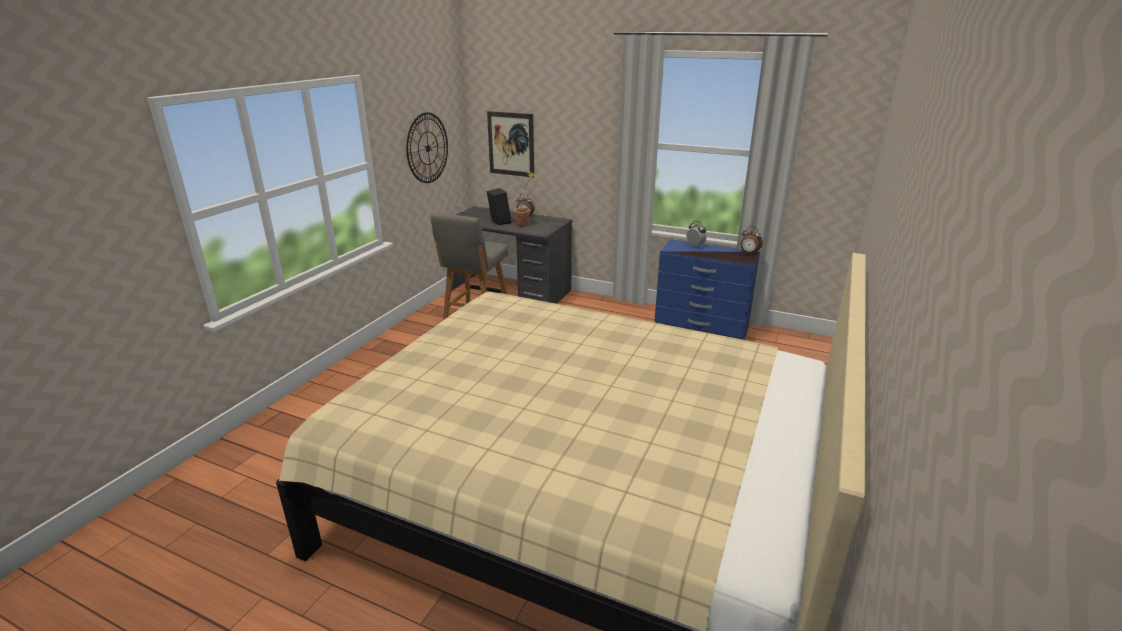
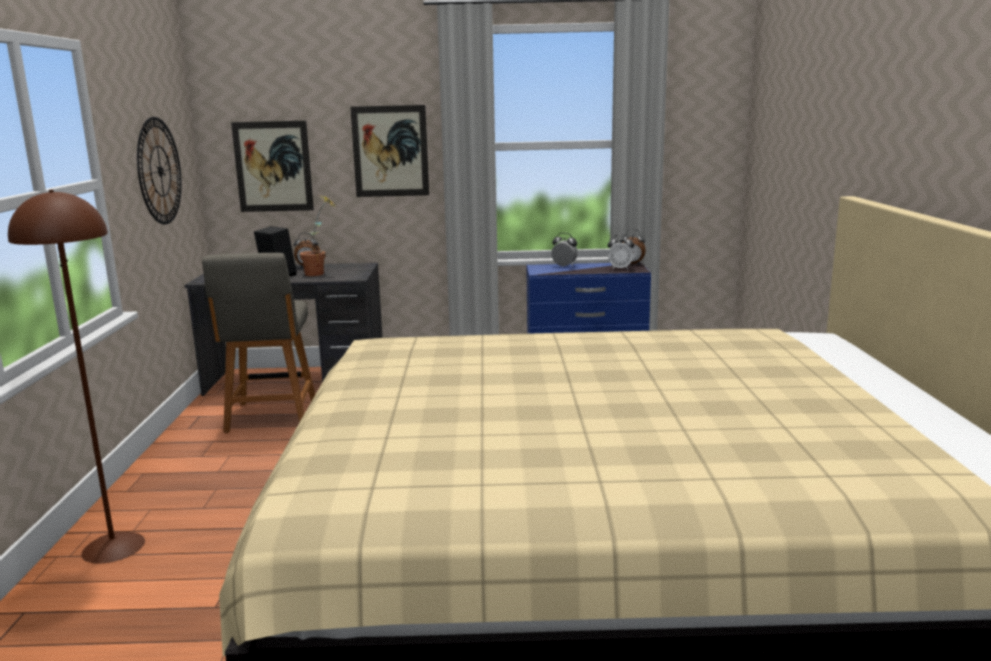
camera: 25 degrees left, 10 degrees down
none -> brown floor lamp [8,190,145,564]
none -> picture [350,105,429,197]
none -> alarm clock [608,234,634,270]

